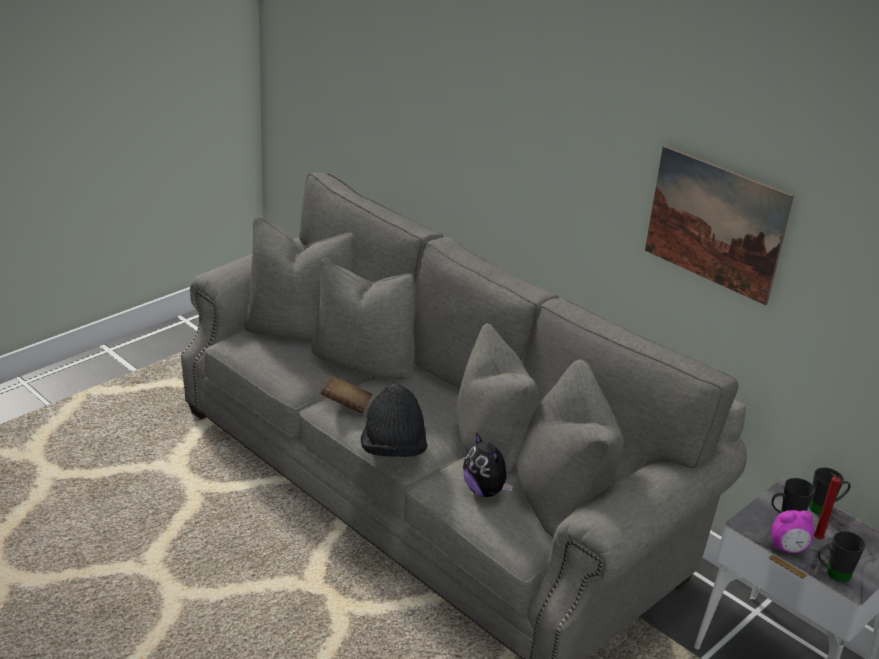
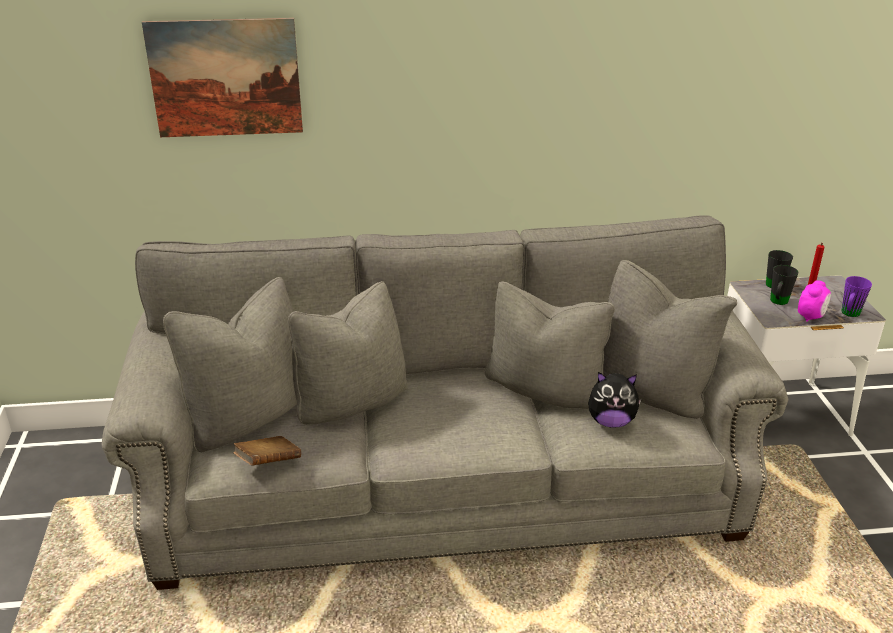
camera: 50 degrees left, 0 degrees up
brown book [320,375,373,414] -> brown book moved to [233,436,301,466]
black hat [361,384,428,457] -> none
picture [645,146,794,305] -> picture moved to [142,18,303,137]
black mug [818,531,865,582] -> purple mug [841,276,872,317]

